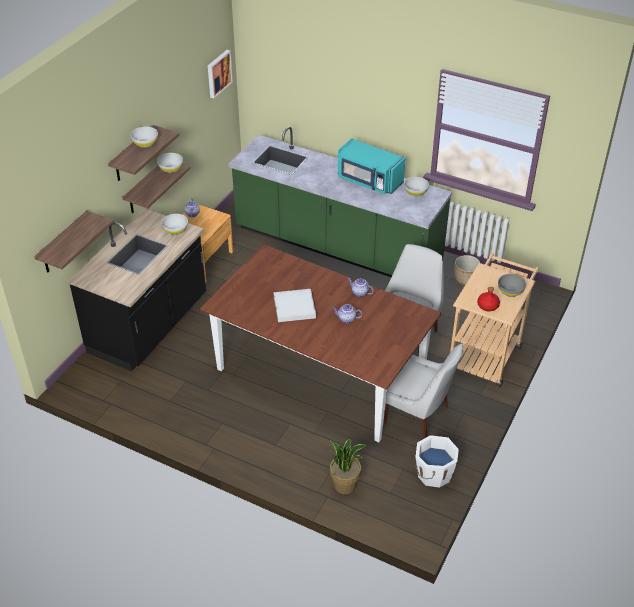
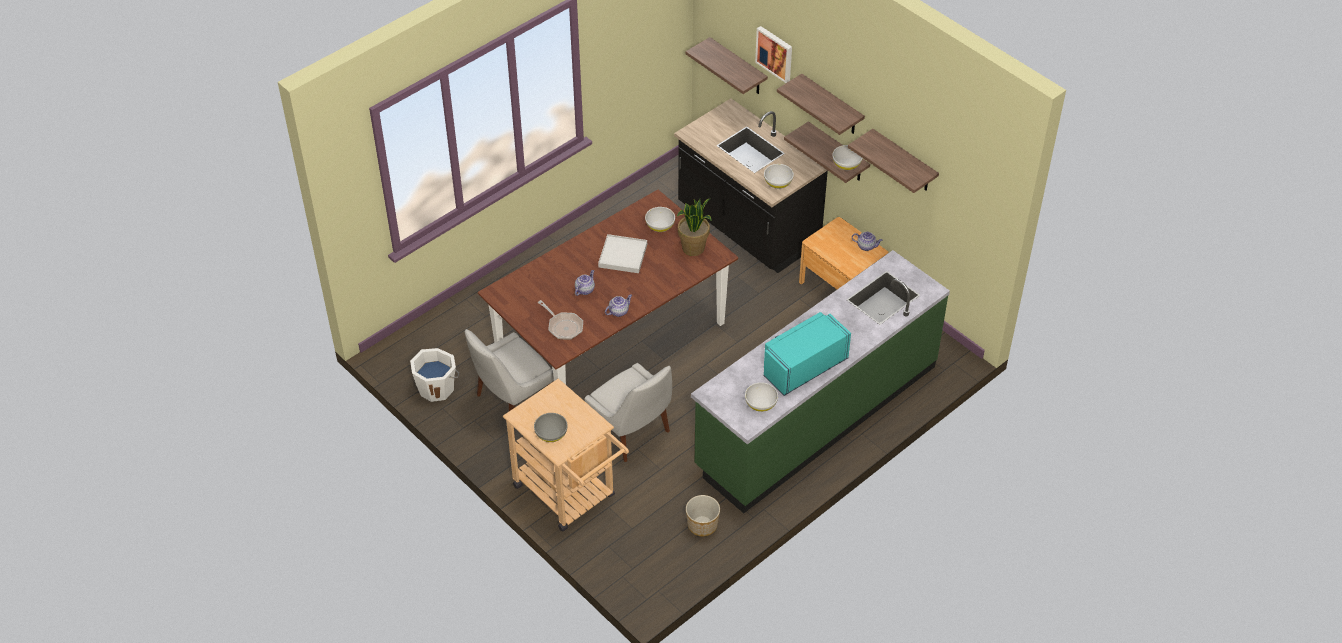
camera: 110 degrees right, 5 degrees up
white bowl [131,127,158,148] -> white bowl moved to [645,207,675,232]
picture [208,50,233,98] -> picture moved to [755,26,792,83]
potted plant [330,439,366,494] -> potted plant moved to [677,198,712,256]
red bottle [477,287,500,311] -> none
none -> frying pan [538,300,583,340]
none -> shelf [848,129,939,193]

